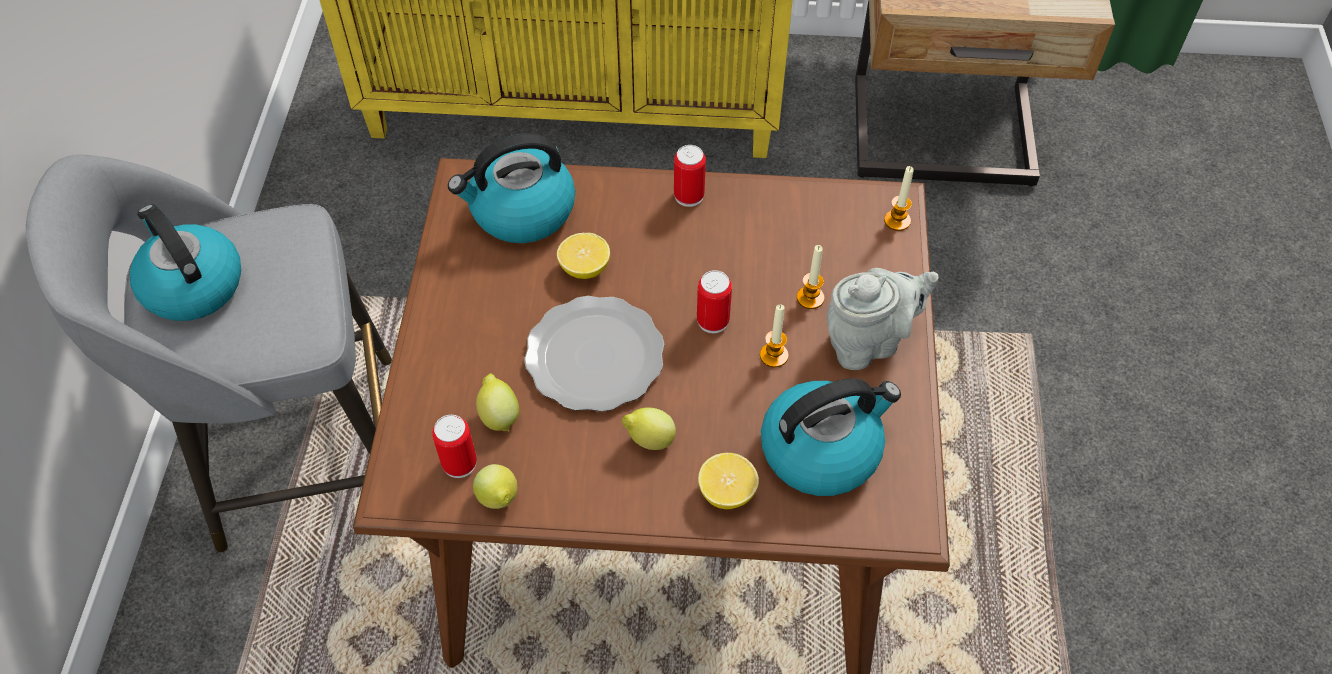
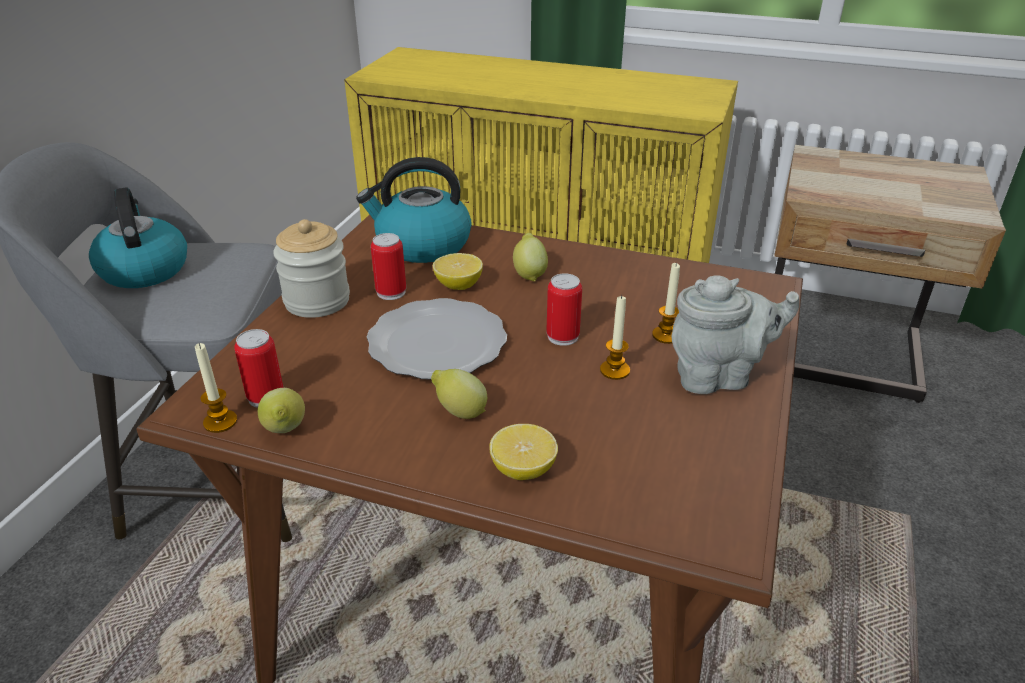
camera: 15 degrees right, 20 degrees down
lemon [476,374,519,432] -> lemon moved to [513,233,548,281]
can [674,145,706,207] -> can moved to [371,233,406,300]
kettle [761,378,901,496] -> none
candle [884,166,914,231] -> candle moved to [195,343,237,433]
none -> jar [273,219,350,318]

